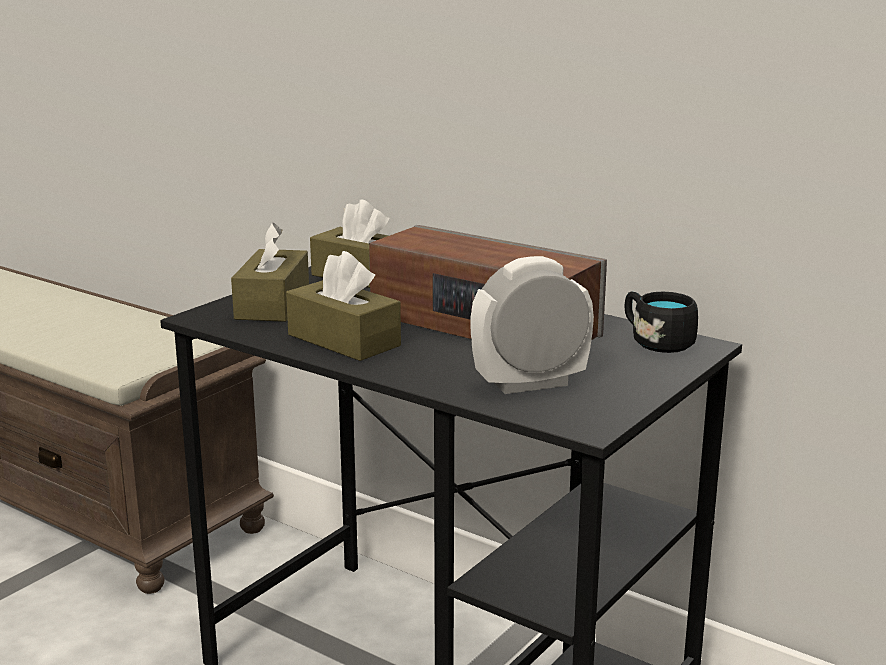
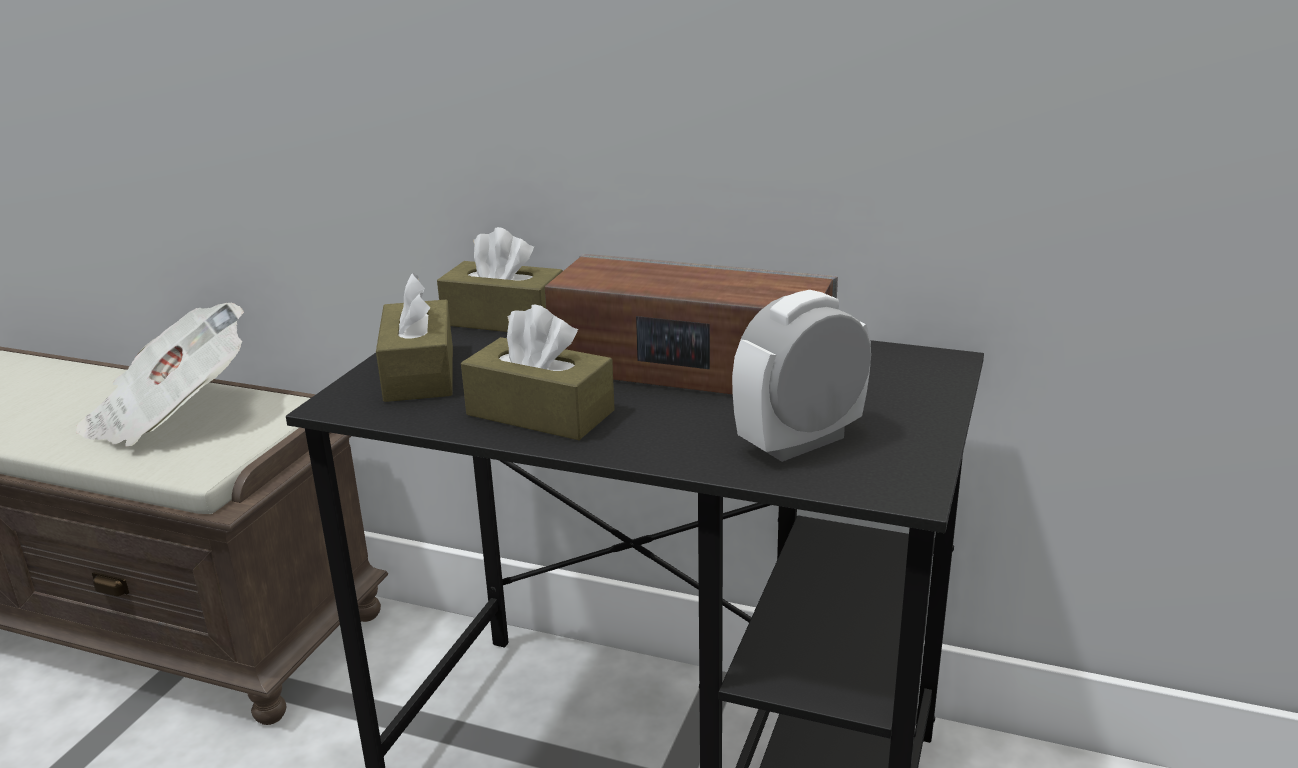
camera: 15 degrees left, 5 degrees up
black mug [625,291,698,353] -> none
none -> newspaper [76,303,244,447]

